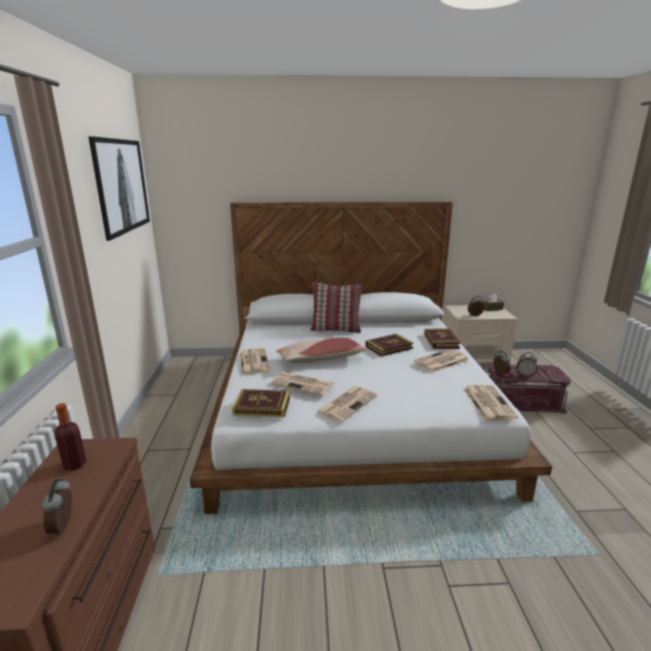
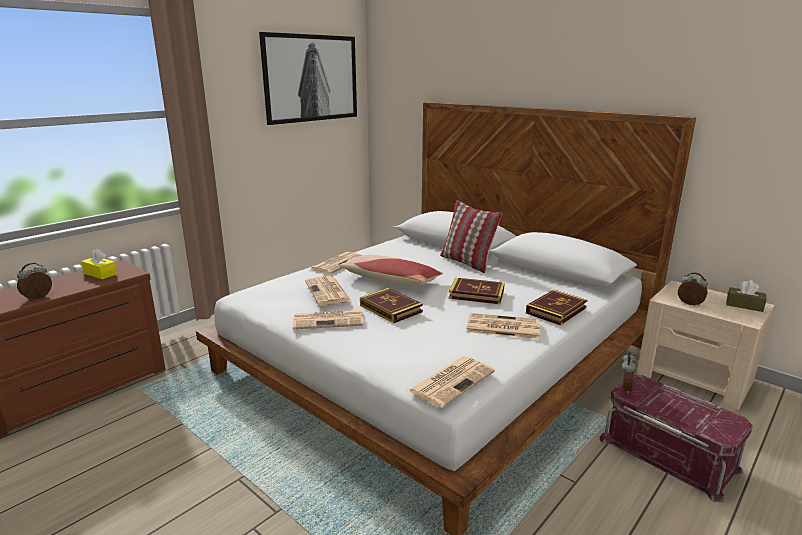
camera: 45 degrees right, 0 degrees up
bottle [54,403,87,471] -> yellow tissue box [81,248,117,279]
book [232,389,290,417] -> book moved to [360,288,423,323]
alarm clock [517,352,537,377] -> none

